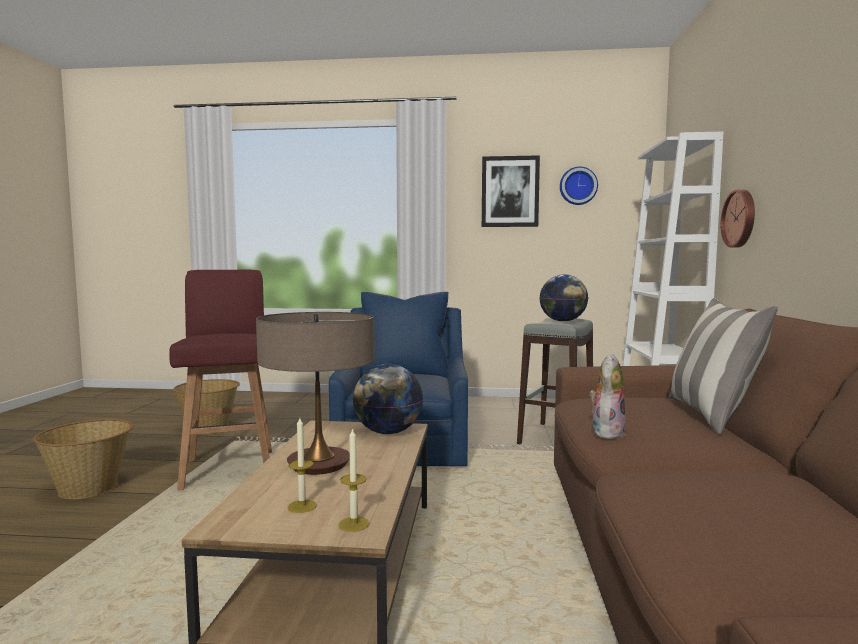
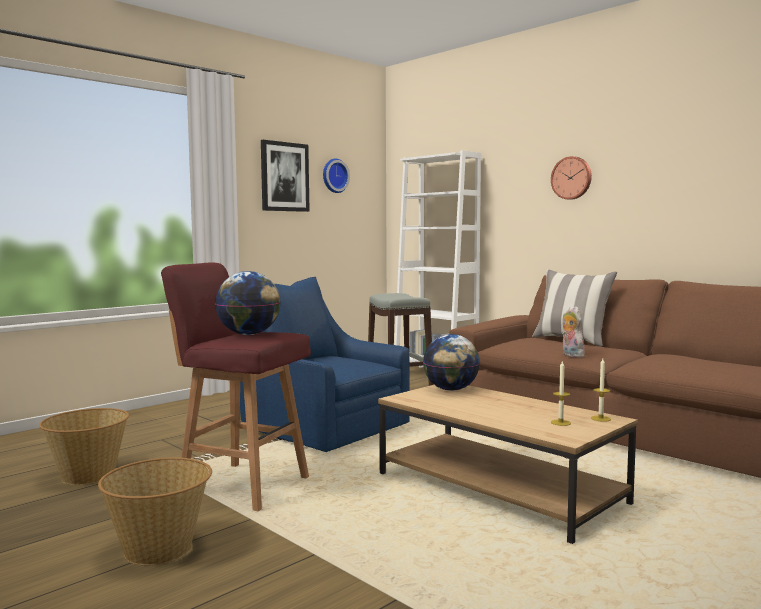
camera: 50 degrees left, 0 degrees up
table lamp [256,312,375,475] -> none
globe [539,274,588,322] -> globe moved to [215,271,281,335]
wall clock [720,189,755,248] -> wall clock moved to [551,156,592,200]

